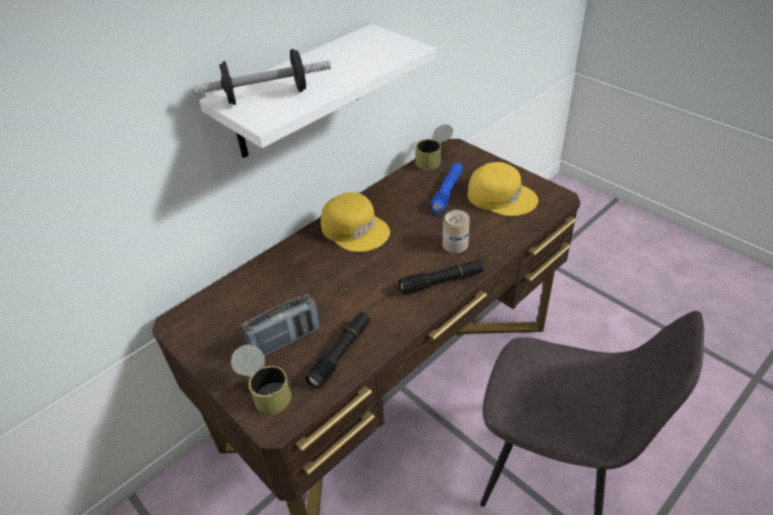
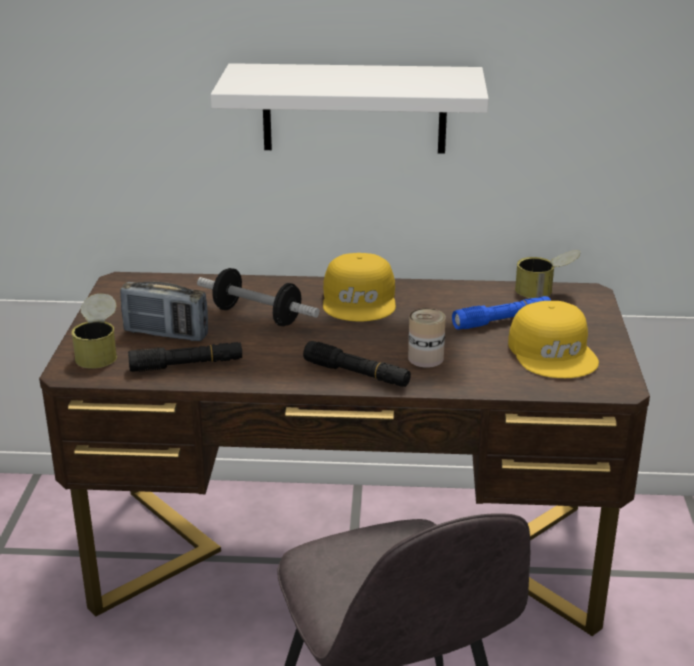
camera: 45 degrees right, 15 degrees down
dumbbell [192,49,331,105] -> dumbbell moved to [197,268,320,326]

